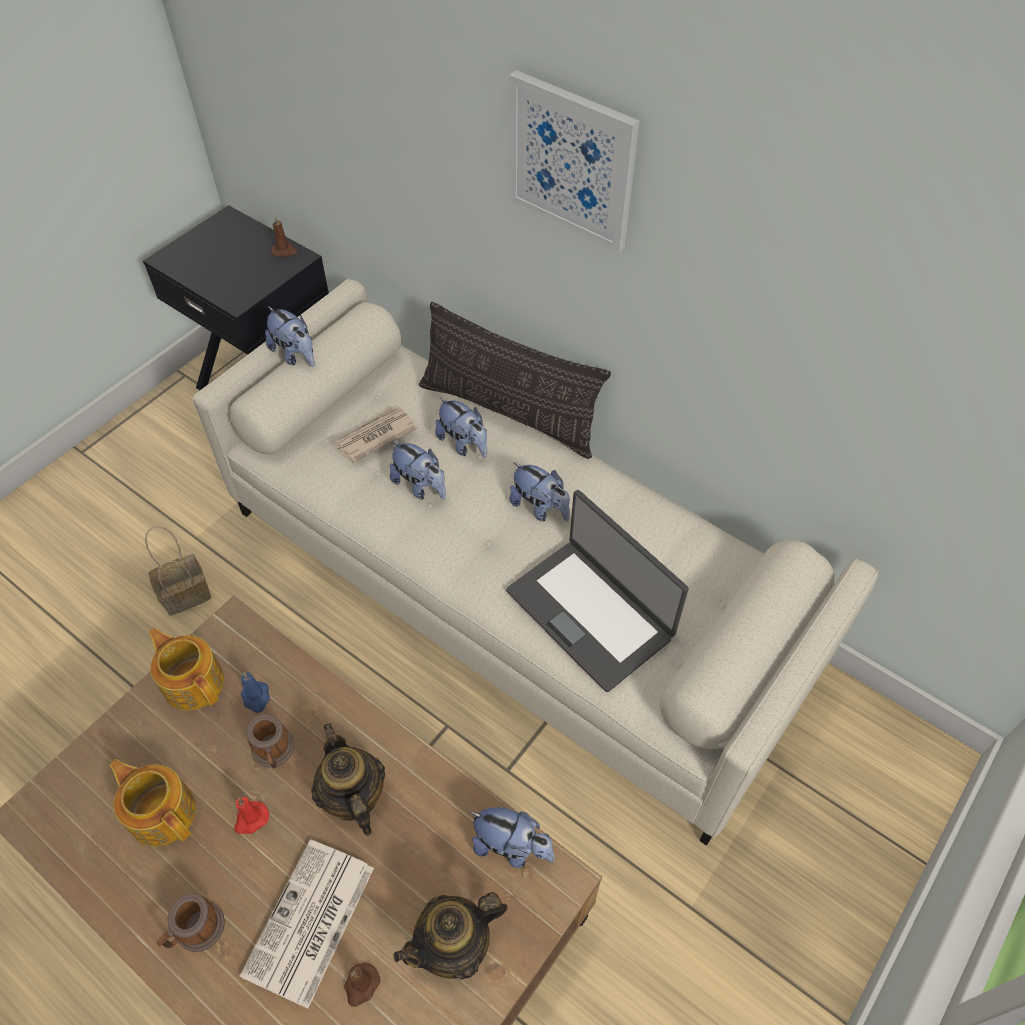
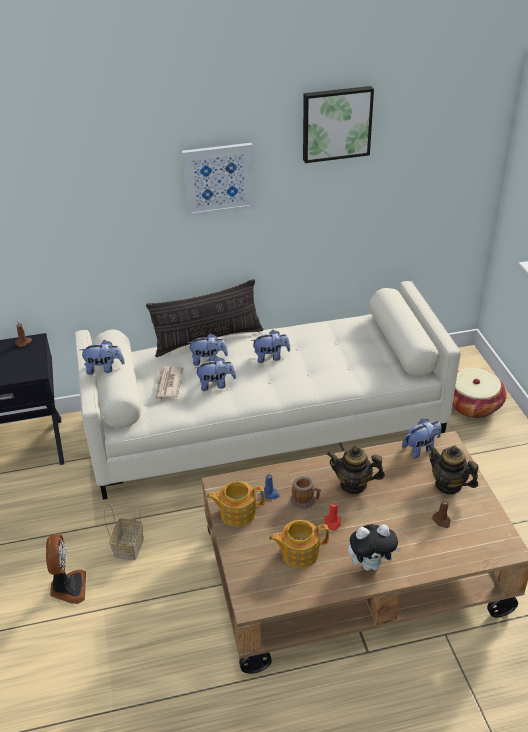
camera: 50 degrees left, 15 degrees down
mug [156,894,225,952] -> plush toy [348,524,402,571]
newspaper [240,839,374,1009] -> none
teapot [394,892,508,980] -> teapot turned 120 degrees clockwise [428,444,479,495]
laptop [506,490,689,692] -> none
none -> fan [46,535,86,604]
none -> picture [303,86,374,163]
none -> basket [452,368,507,418]

